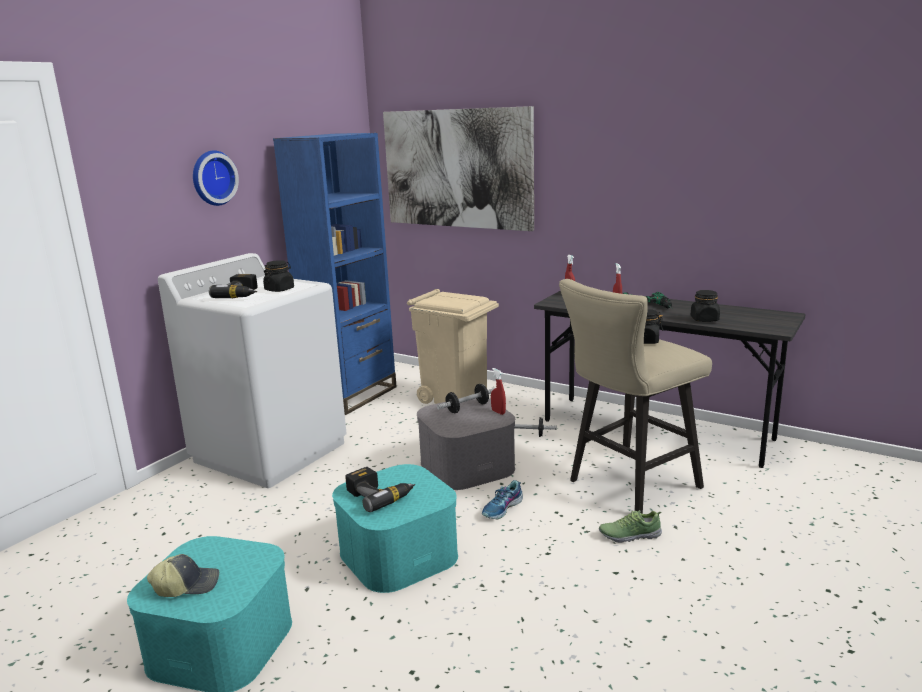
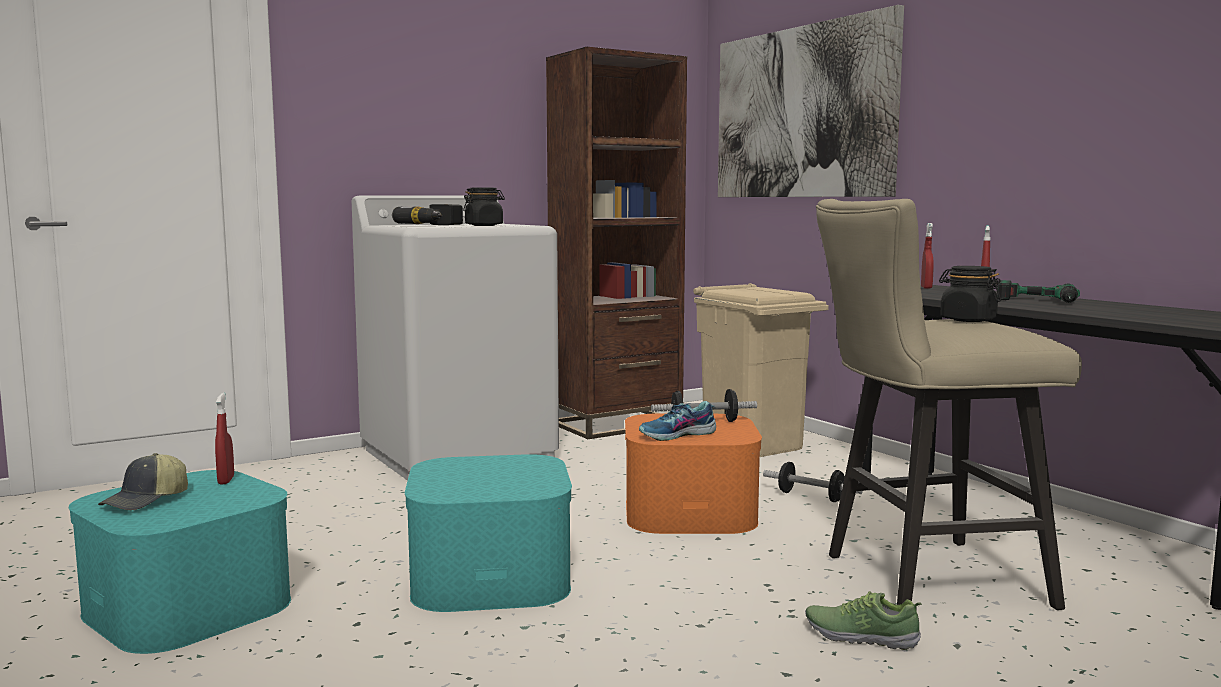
camera: 25 degrees right, 10 degrees down
cap [147,554,219,597] -> cap turned 105 degrees clockwise [98,453,188,510]
wall clock [193,150,239,206] -> none
blue bookcase [273,133,396,415] -> brown bookcase [546,47,687,439]
power drill [346,467,415,512] -> none
grey storage box [417,398,515,490] -> orange storage box [625,414,762,534]
shoe [482,480,523,519] -> shoe moved to [639,401,716,441]
red spray bottle [491,368,506,415] -> red spray bottle moved to [215,393,234,485]
black jar [691,290,720,322] -> none

